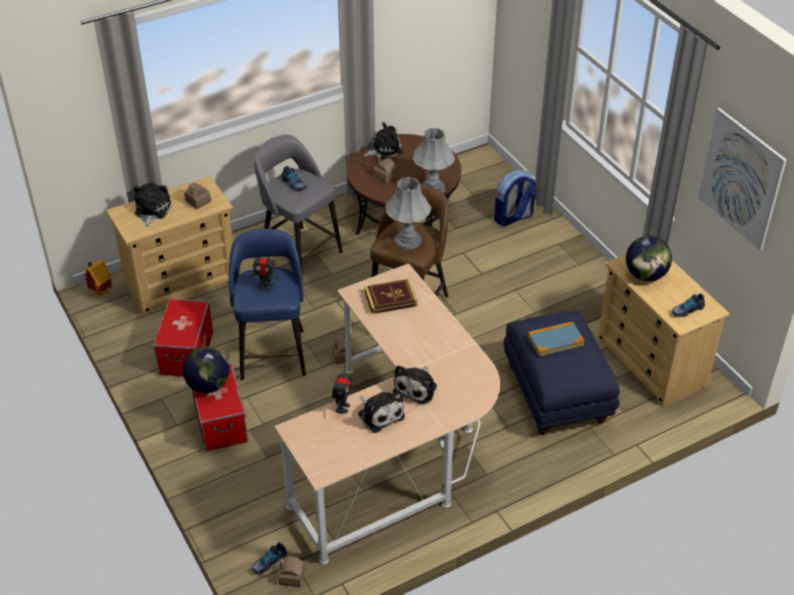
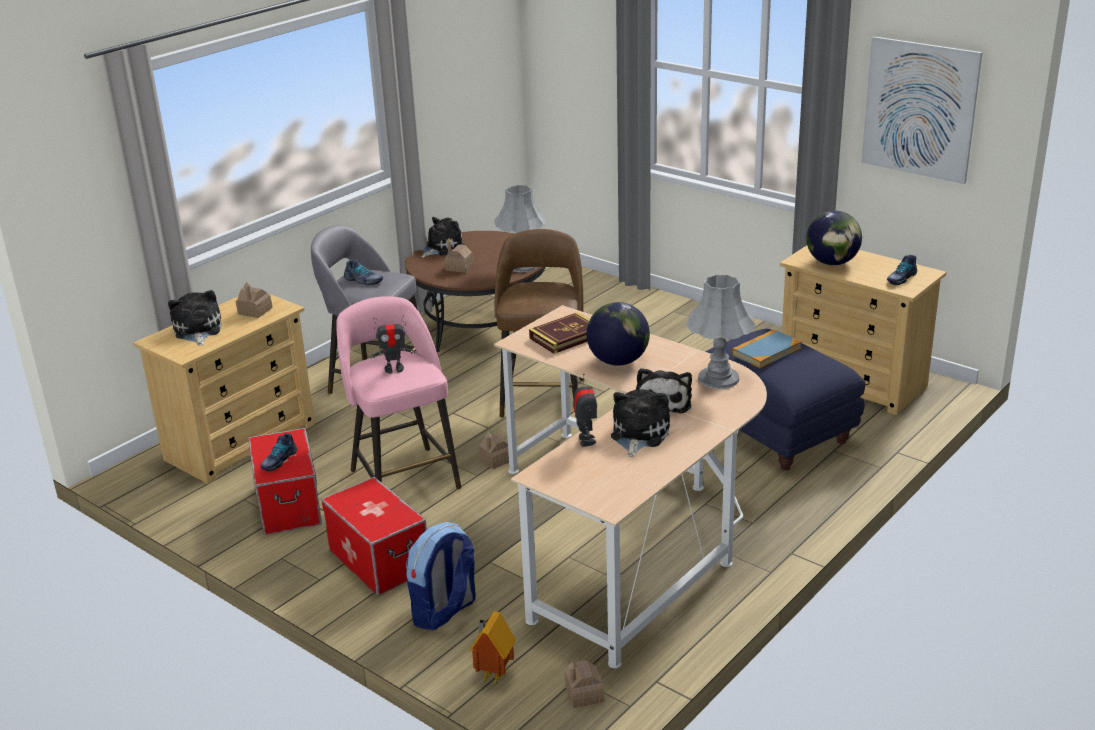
camera: 20 degrees left, 15 degrees down
toy house [84,259,112,299] -> toy house moved to [469,611,516,684]
globe [183,347,229,393] -> globe moved to [586,302,650,366]
blue stool [229,228,306,380] -> pink stool [336,296,461,490]
shoe [252,542,287,574] -> shoe moved to [260,433,297,471]
plush toy [358,390,405,433] -> plush toy turned 105 degrees counterclockwise [611,389,670,457]
grey table lamp [386,177,432,249] -> grey table lamp moved to [686,274,756,389]
backpack [494,170,536,226] -> backpack moved to [406,522,476,630]

